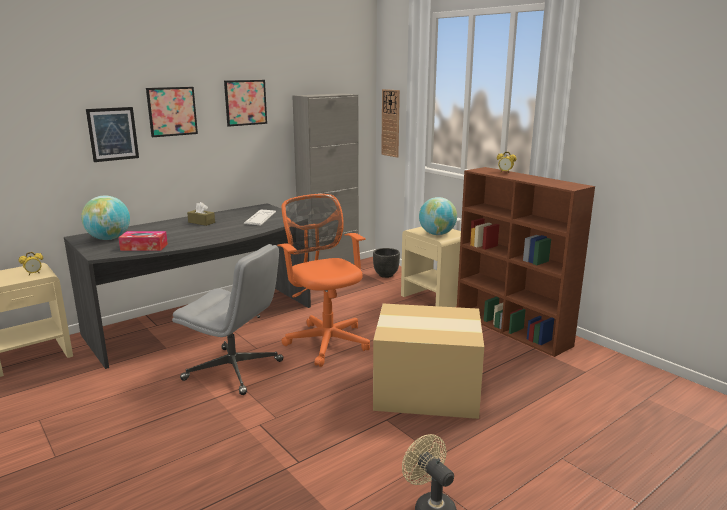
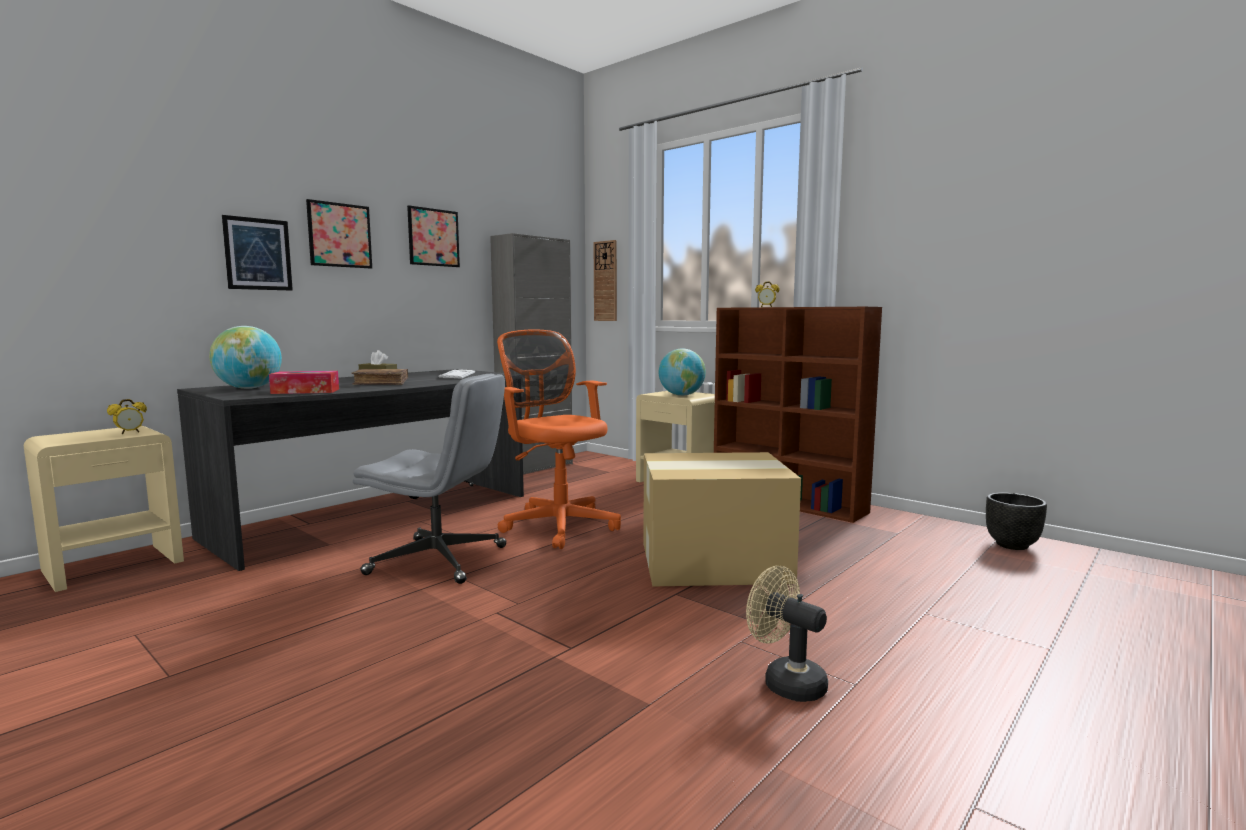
camera: 10 degrees left, 10 degrees down
black planter [373,248,400,278] -> black planter moved to [986,493,1047,550]
none -> brown book [351,369,408,385]

